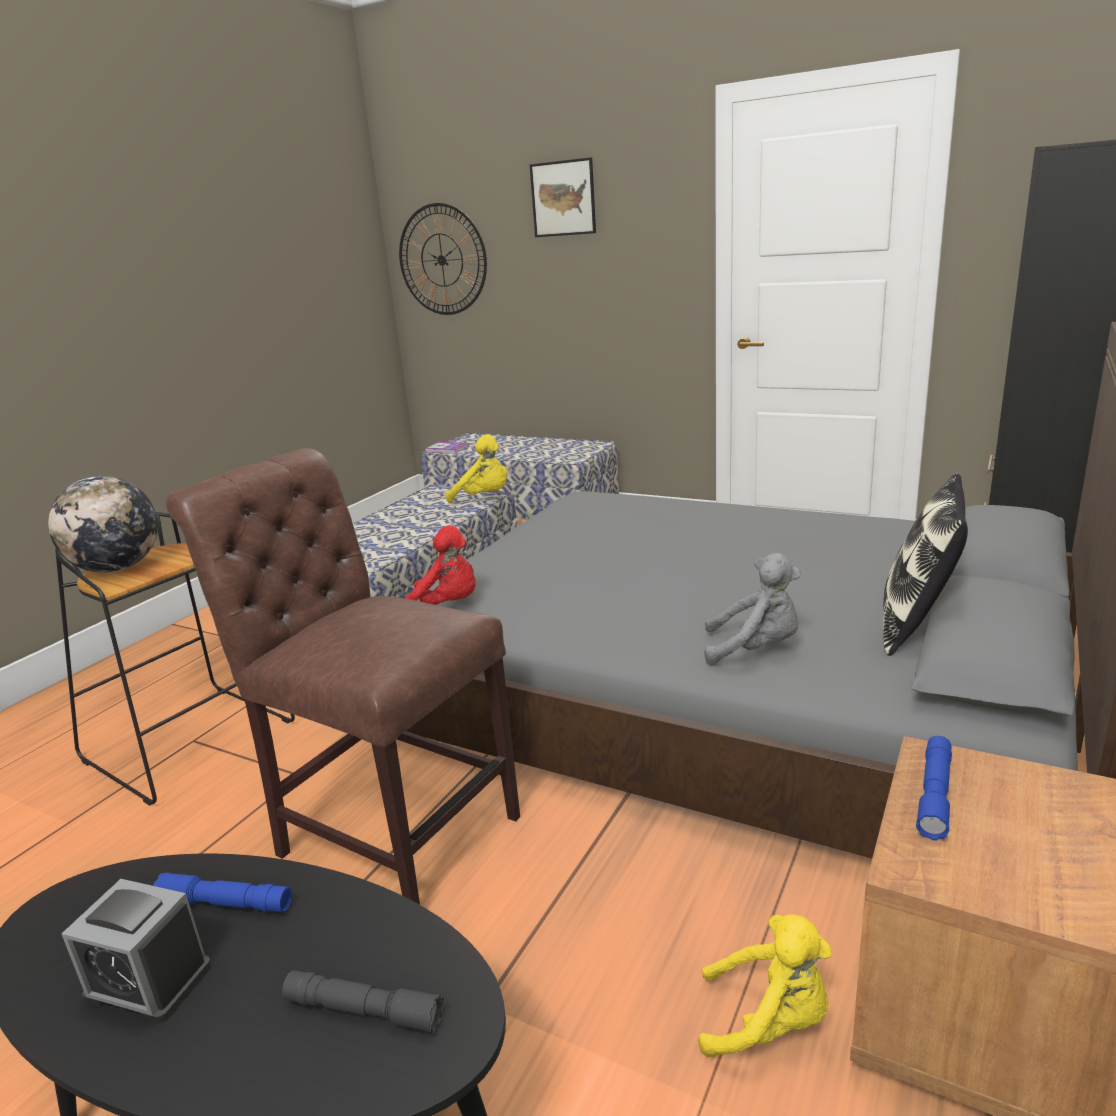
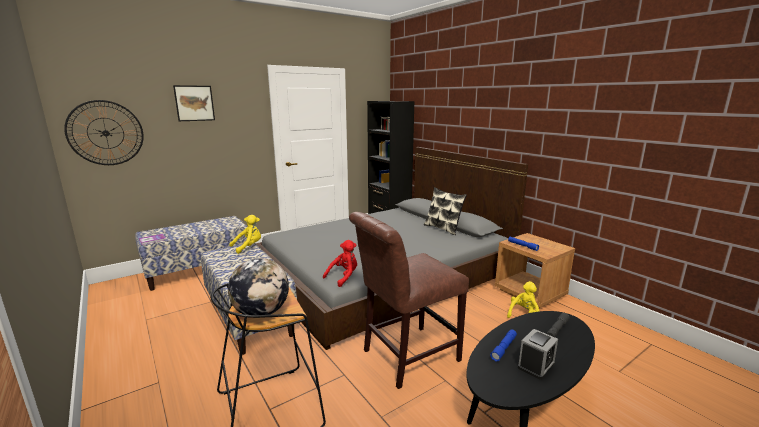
camera: 65 degrees left, 5 degrees down
grey plush toy [704,553,801,665] -> none

